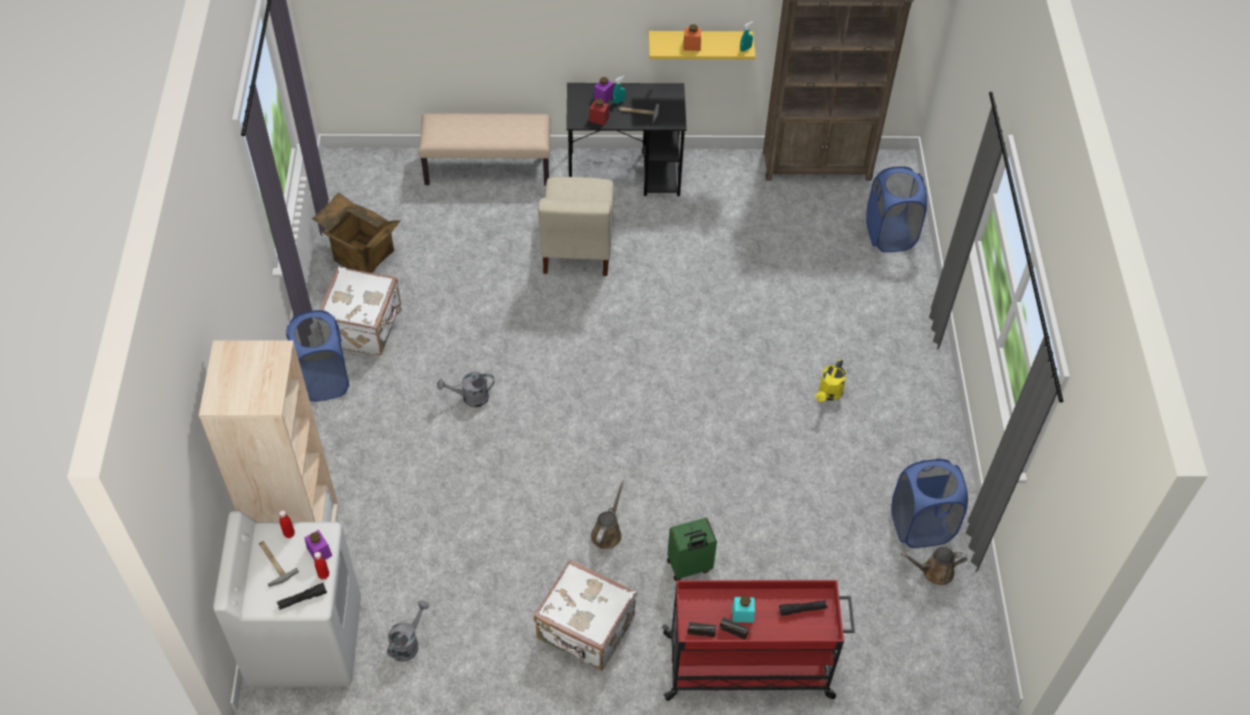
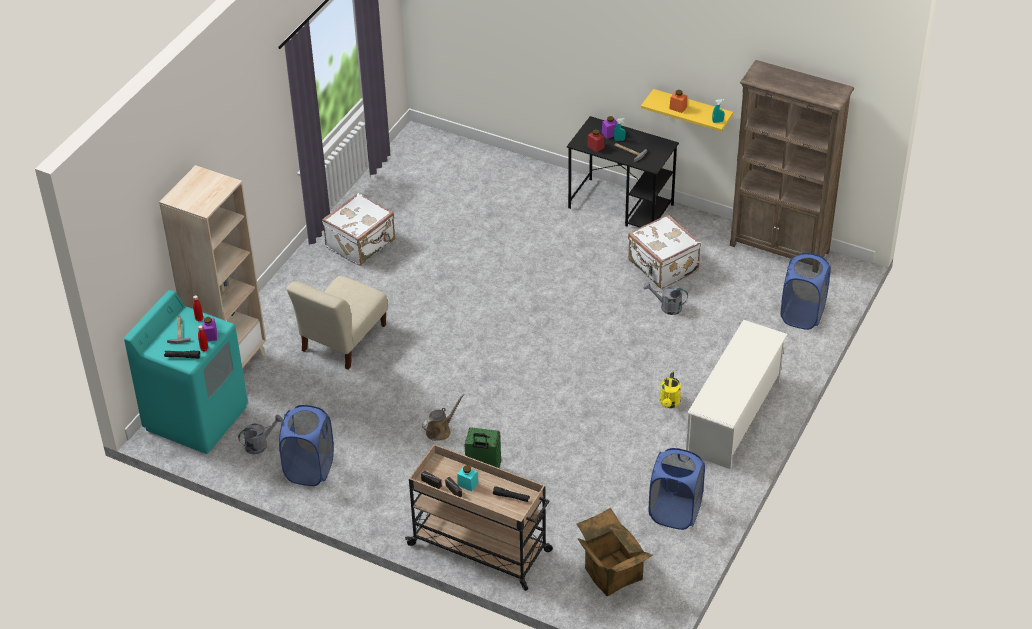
camera: 30 degrees right, 10 degrees down
white washing machine [213,511,361,687] -> turquoise washing machine [124,290,248,454]
blue laundry basket [286,310,350,402] -> blue laundry basket moved to [279,405,334,486]
cardboard box [312,193,401,273] -> cardboard box moved to [576,508,653,596]
beige bench [419,113,551,186] -> none
grey watering can [437,372,494,407] -> grey watering can moved to [644,282,688,315]
white suitcase [534,559,637,671] -> white suitcase moved to [628,214,701,289]
beige chair [538,177,614,276] -> beige chair moved to [286,276,388,369]
red cart [662,580,855,701] -> beige cart [405,444,553,591]
yellow watering can [816,359,846,402] -> yellow watering can turned 45 degrees counterclockwise [660,372,681,408]
brown watering can [901,547,967,585] -> none
none -> white shoe rack [686,320,788,469]

